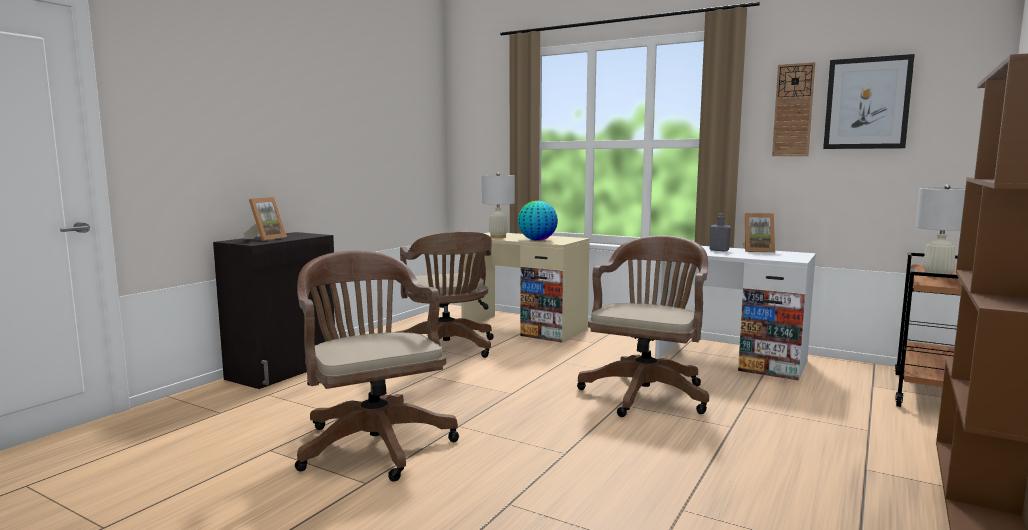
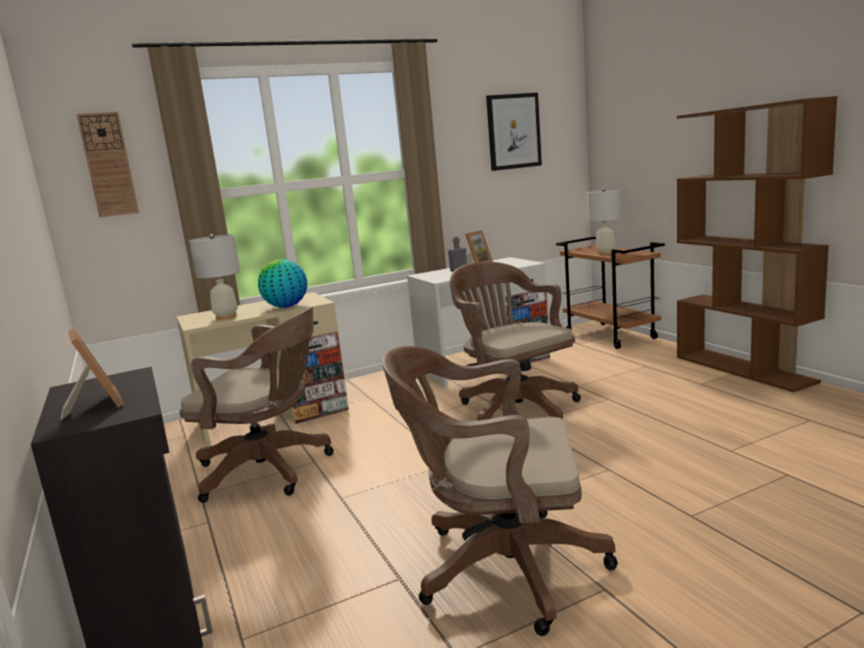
camera: 55 degrees left, 5 degrees up
wall clock [772,62,815,156] -> wall clock moved to [76,112,139,217]

